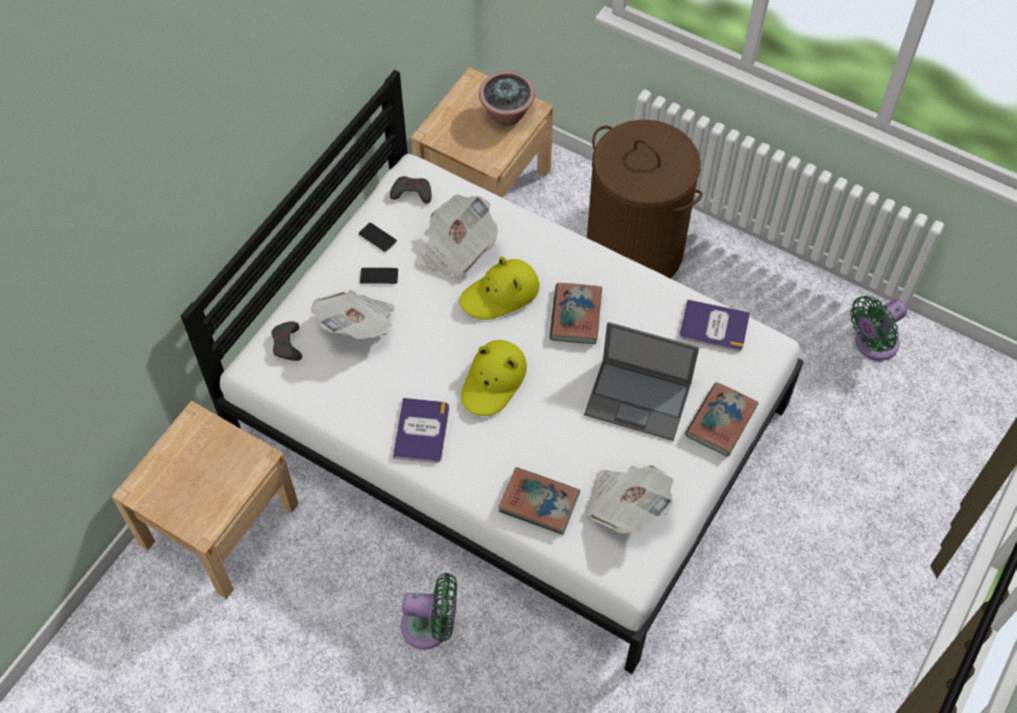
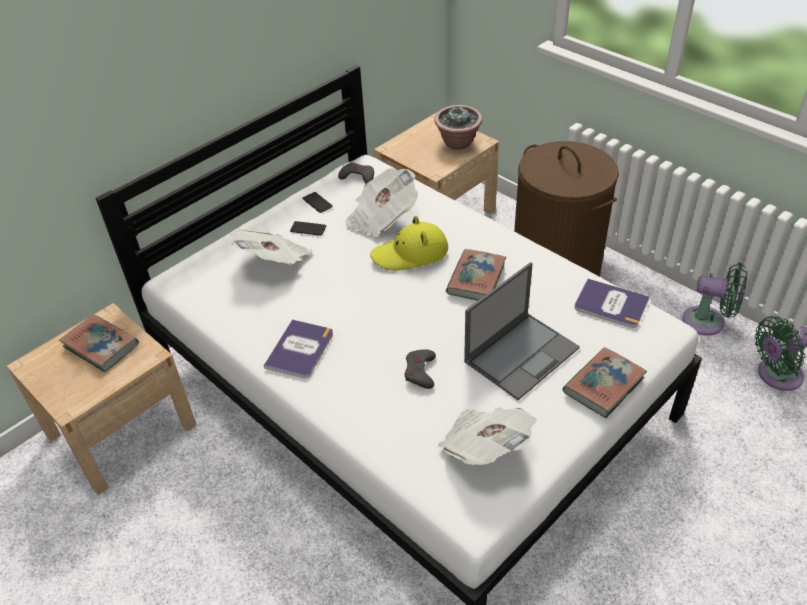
camera: 15 degrees right, 15 degrees down
grey game controller [271,322,302,361] -> grey game controller moved to [405,349,436,389]
green fan [401,573,457,649] -> green fan moved to [683,263,747,336]
yellow hat [461,340,527,416] -> none
book [498,467,580,535] -> book moved to [59,314,139,372]
laptop [584,322,699,441] -> laptop turned 75 degrees counterclockwise [464,262,580,400]

